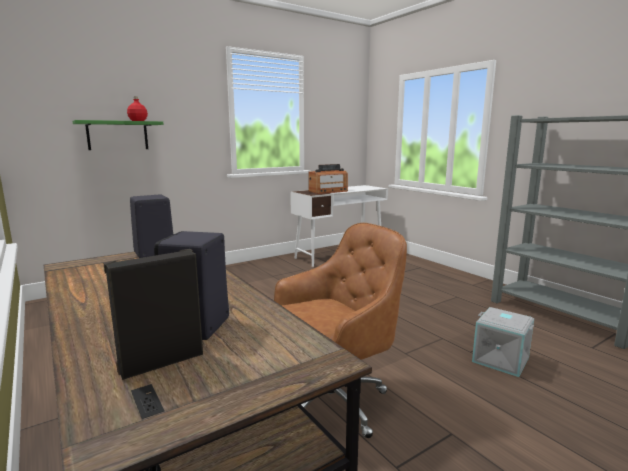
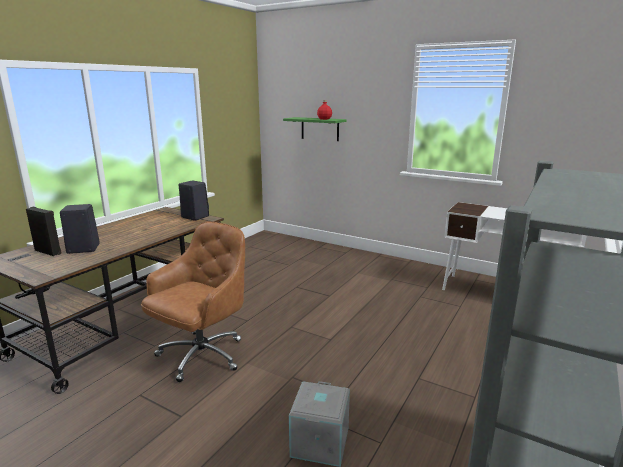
camera: 65 degrees right, 5 degrees up
brown office chair [274,223,407,438] -> brown office chair turned 90 degrees counterclockwise [141,221,245,382]
radio [308,164,348,194] -> none

